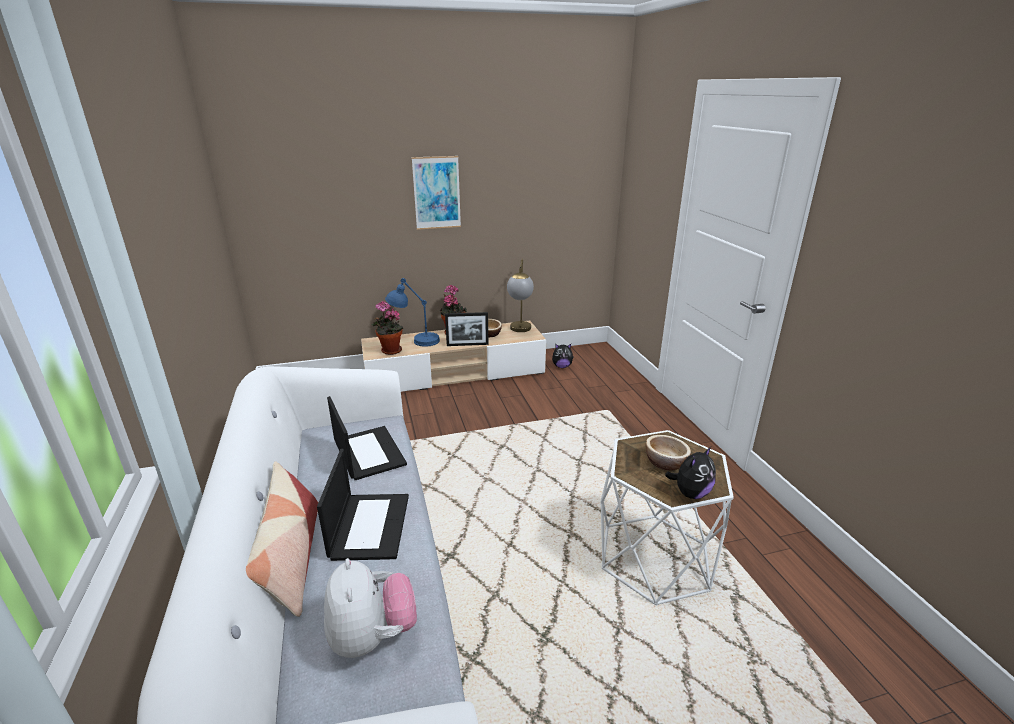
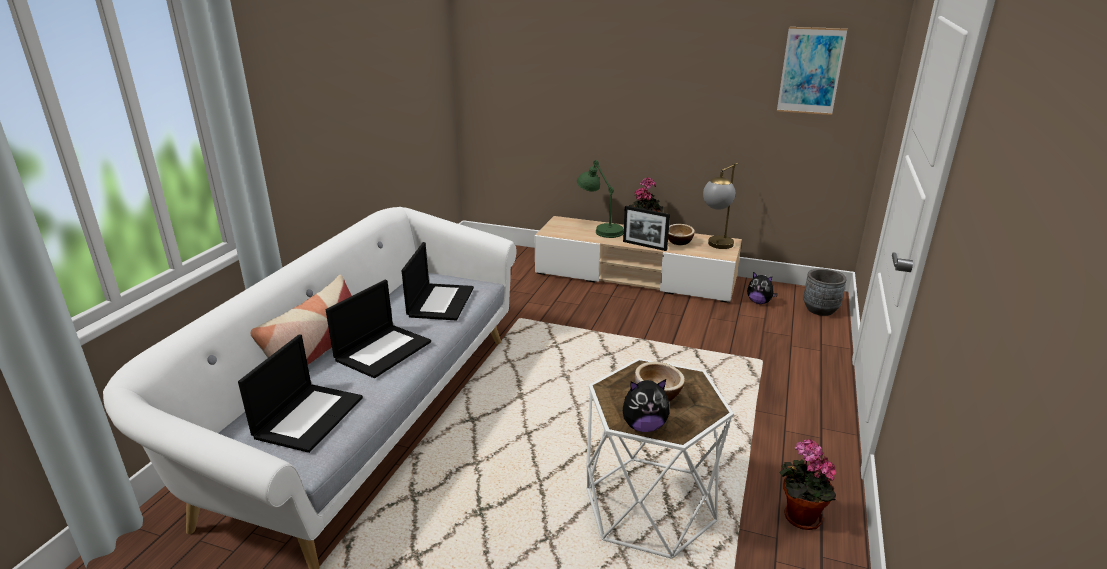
camera: 35 degrees right, 0 degrees up
plush toy [324,558,417,658] -> laptop [238,334,363,453]
potted plant [372,301,403,355] -> potted plant moved to [779,439,836,530]
blue table lamp [385,278,440,347] -> green table lamp [577,160,624,238]
picture [412,156,461,230] -> picture moved to [777,27,848,115]
none -> grey planter [803,268,847,316]

